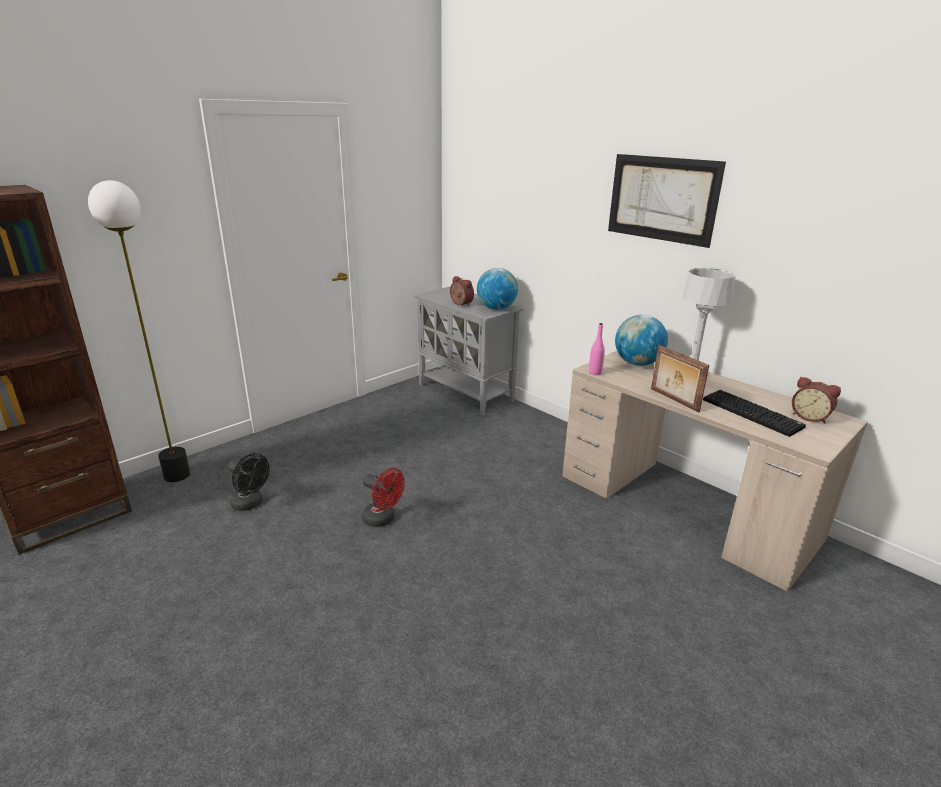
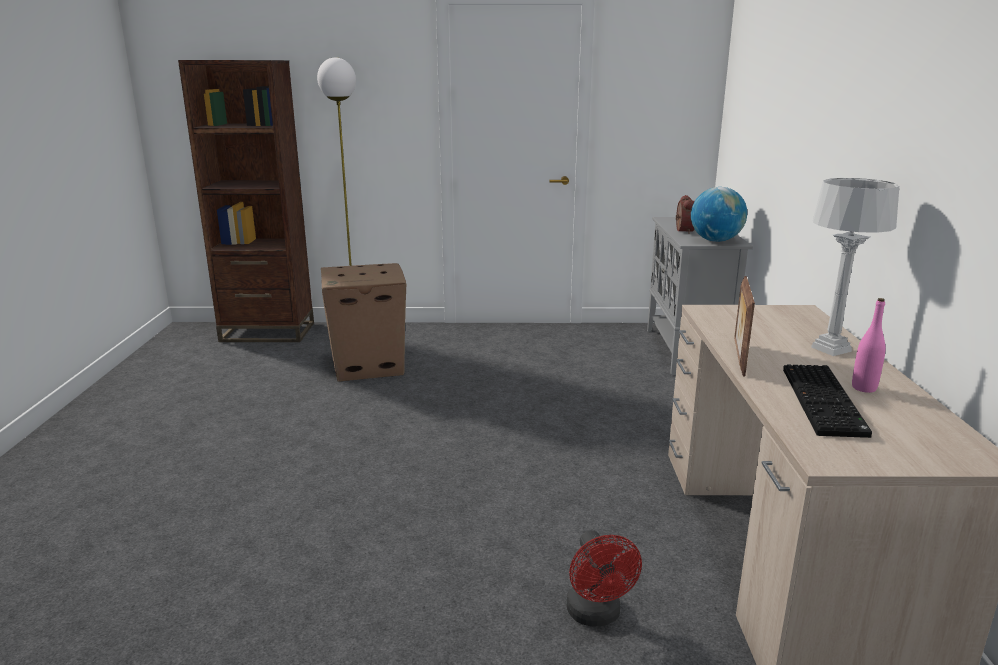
camera: 45 degrees right, 5 degrees down
black fan [228,453,270,511] -> cardboard box [321,263,406,382]
red fan [362,468,405,527] -> red fan moved to [566,530,642,627]
pink bottle [589,323,605,375] -> pink bottle moved to [852,298,886,393]
picture [608,154,726,248] -> none
globe [615,315,668,366] -> none
alarm clock [792,377,841,424] -> none

